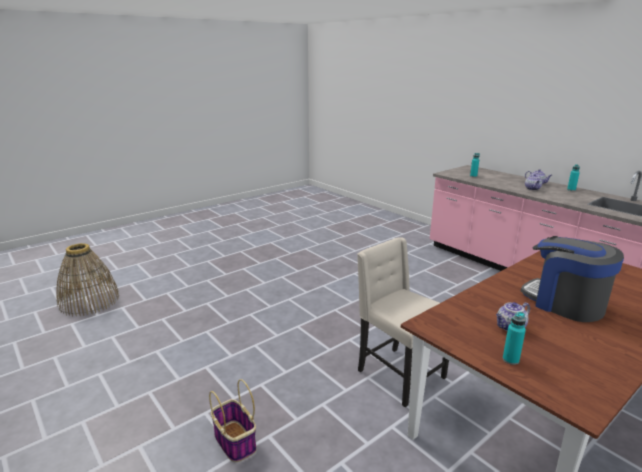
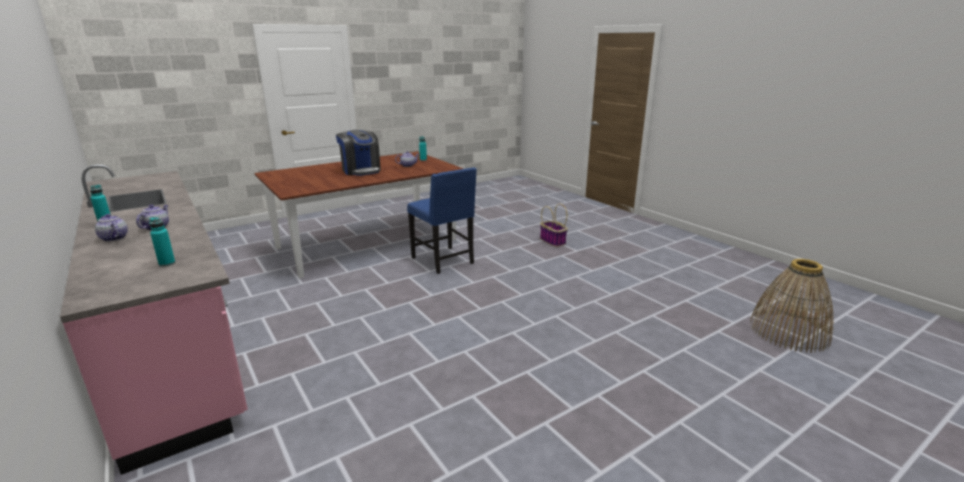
camera: 175 degrees left, 0 degrees up
beige chair [357,237,449,407] -> blue chair [407,167,477,274]

